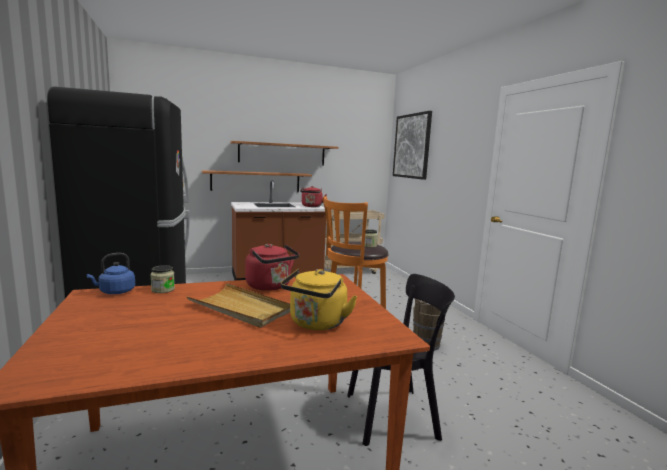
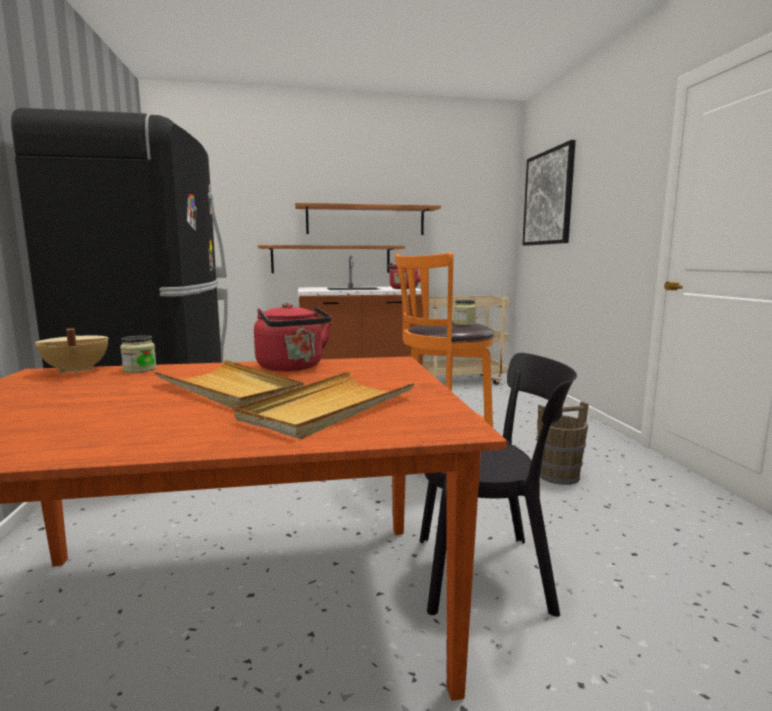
camera: 10 degrees right, 0 degrees up
blue kettle [86,253,135,294] -> beige cooking pot [35,328,109,374]
yellow kettle [281,269,358,330] -> beige tray [234,371,415,439]

